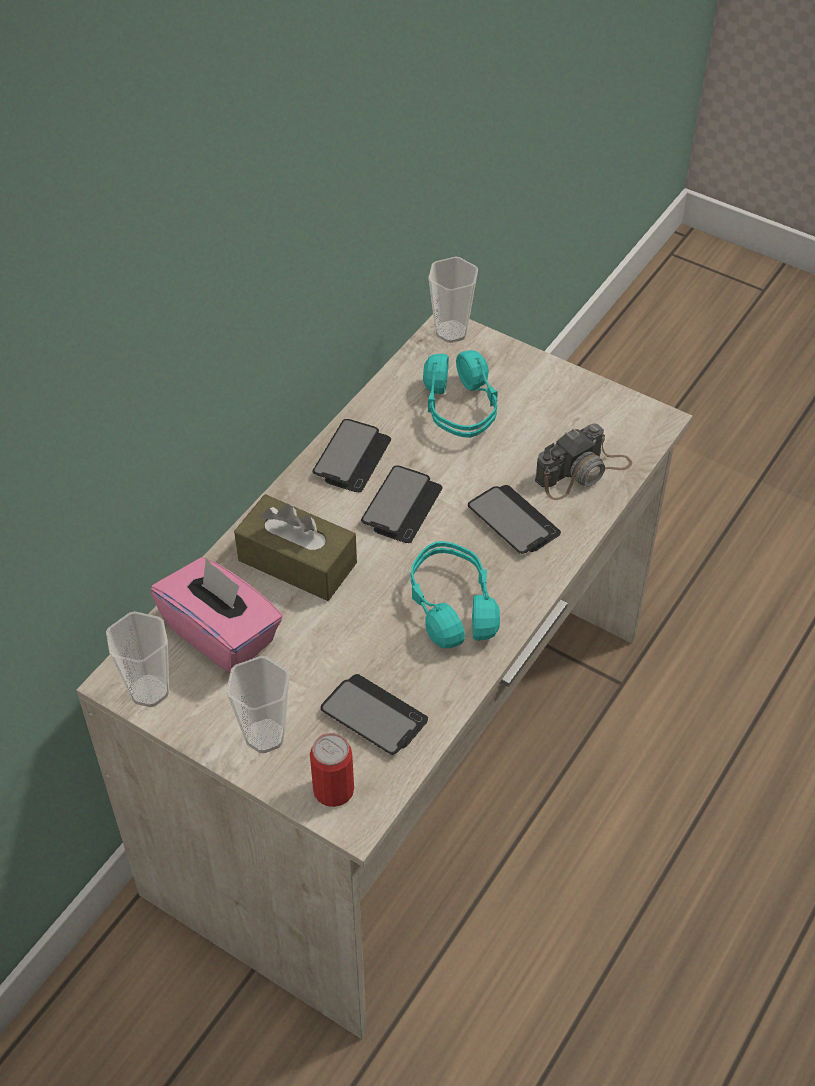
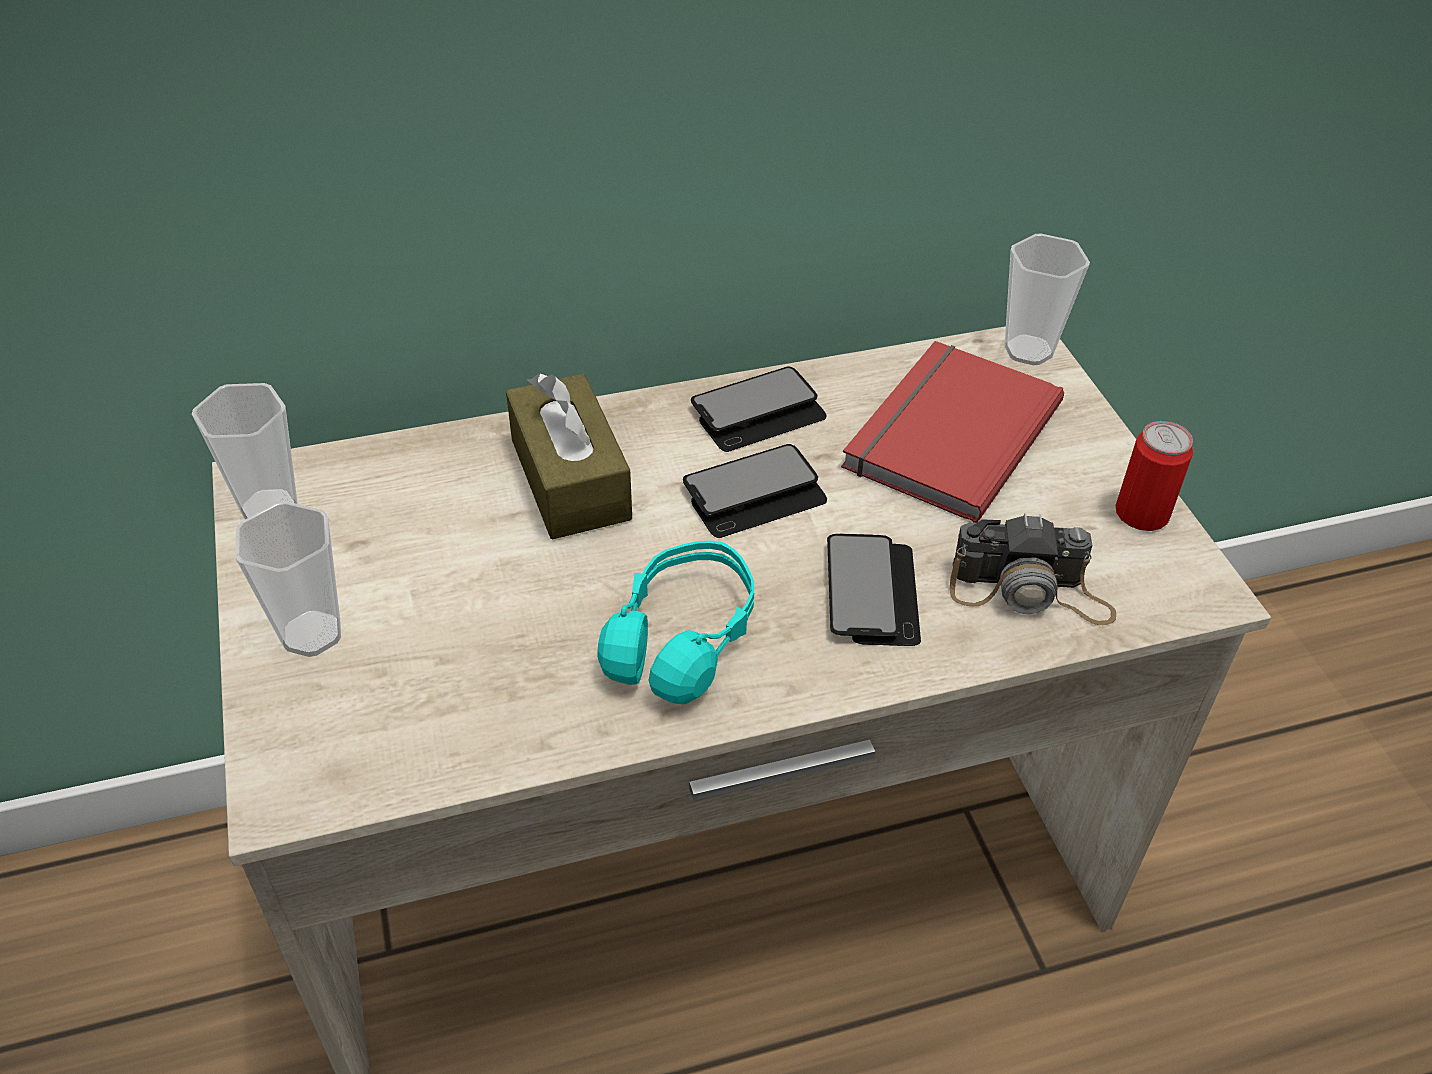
camera: 40 degrees right, 5 degrees down
pink tissue box [150,557,283,673] -> none
can [310,733,354,807] -> can moved to [1115,421,1193,531]
phone [321,674,428,755] -> none
turquoise headphones [423,350,498,438] -> red book [841,341,1064,523]

